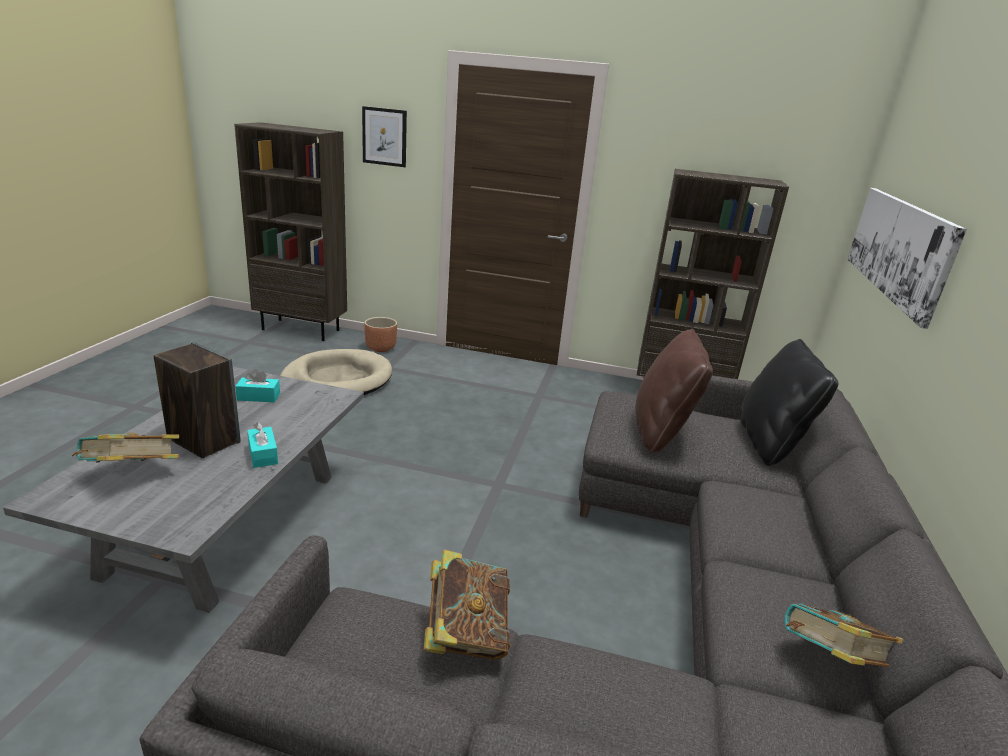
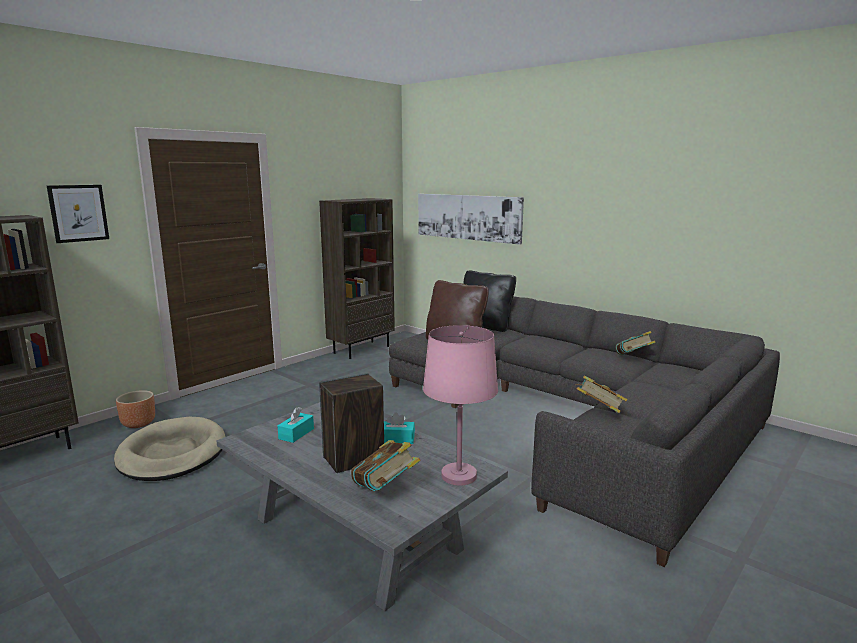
camera: 60 degrees left, 10 degrees down
none -> pink table lamp [423,325,498,486]

